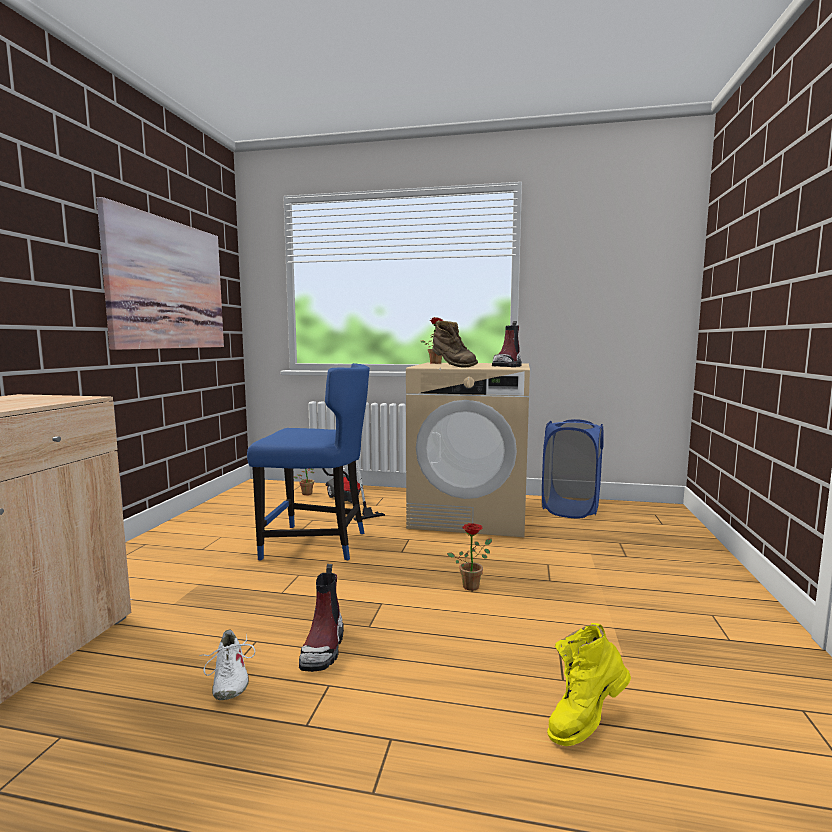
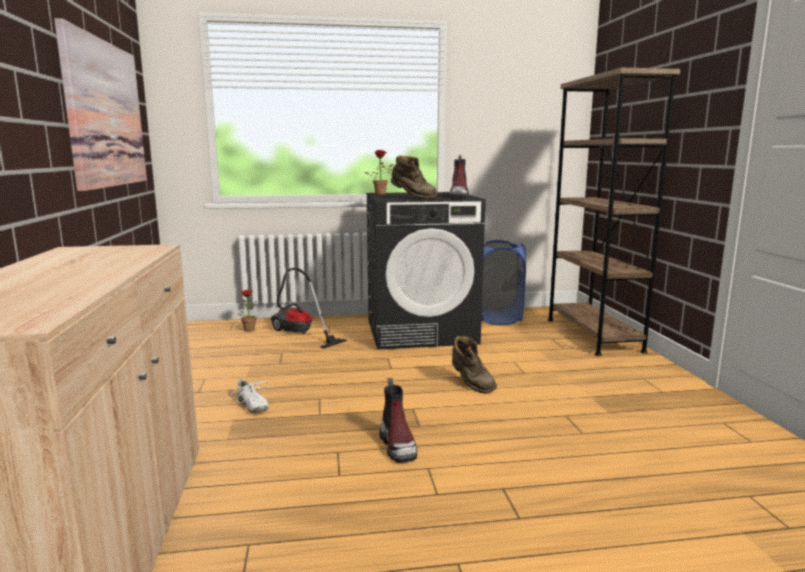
camera: 20 degrees left, 5 degrees up
white shoe [200,629,255,700] -> white shoe moved to [230,378,269,413]
blue chair [247,363,370,560] -> none
beige washing machine [406,363,530,537] -> black washing machine [366,192,485,350]
potted plant [447,523,492,591] -> brown boot [452,336,497,394]
yellow boot [547,623,631,746] -> none
none -> brown bookcase [548,67,680,356]

